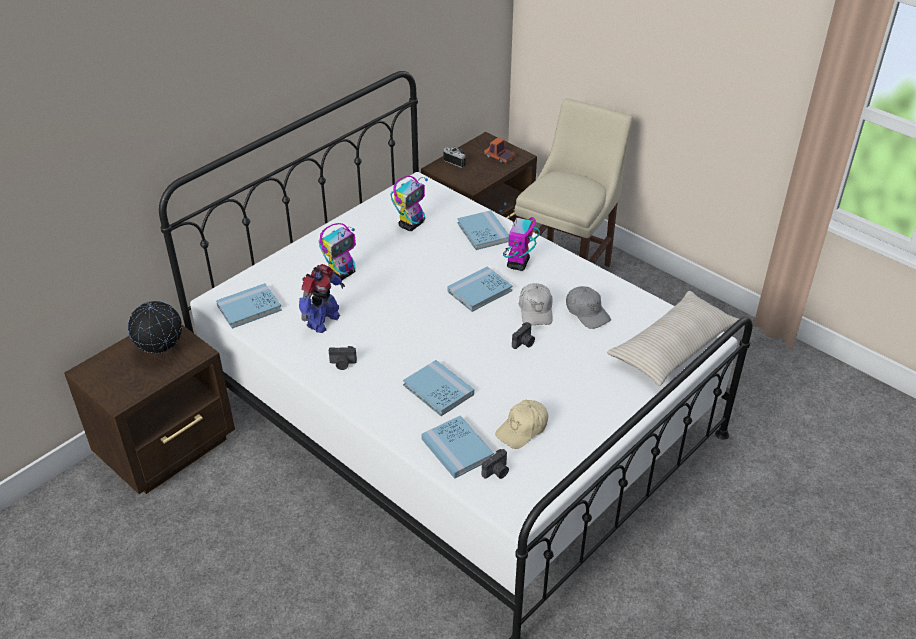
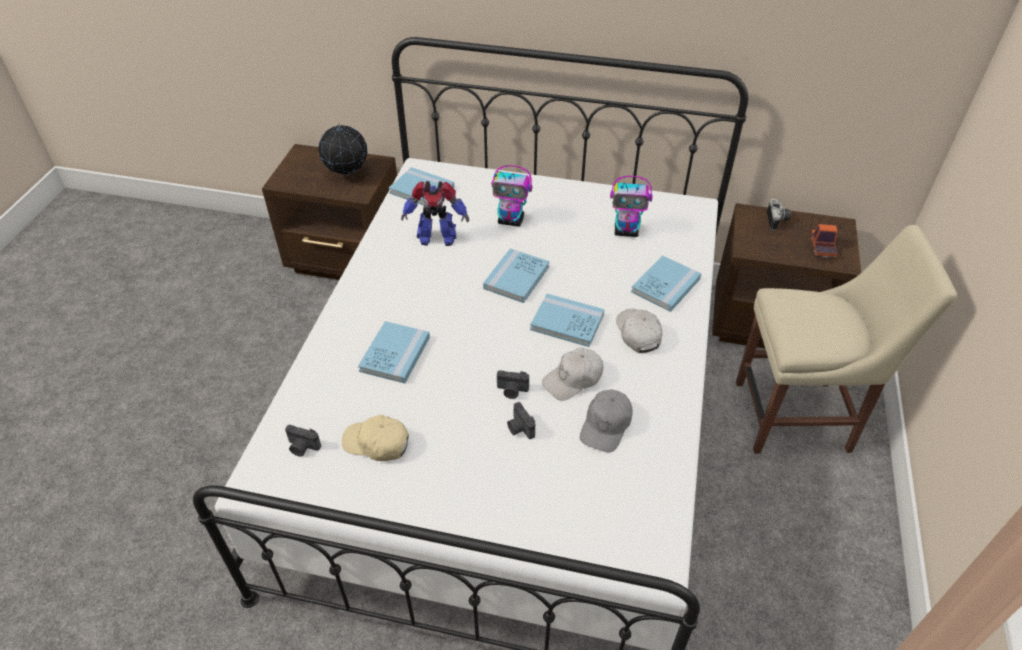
camera: 60 degrees right, 5 degrees up
camera [329,346,357,370] -> camera moved to [507,402,535,439]
blue book [421,416,494,479] -> blue book moved to [483,248,549,303]
toy robot [499,203,540,271] -> white cap [616,309,662,353]
beige pillow [607,291,739,386] -> none

